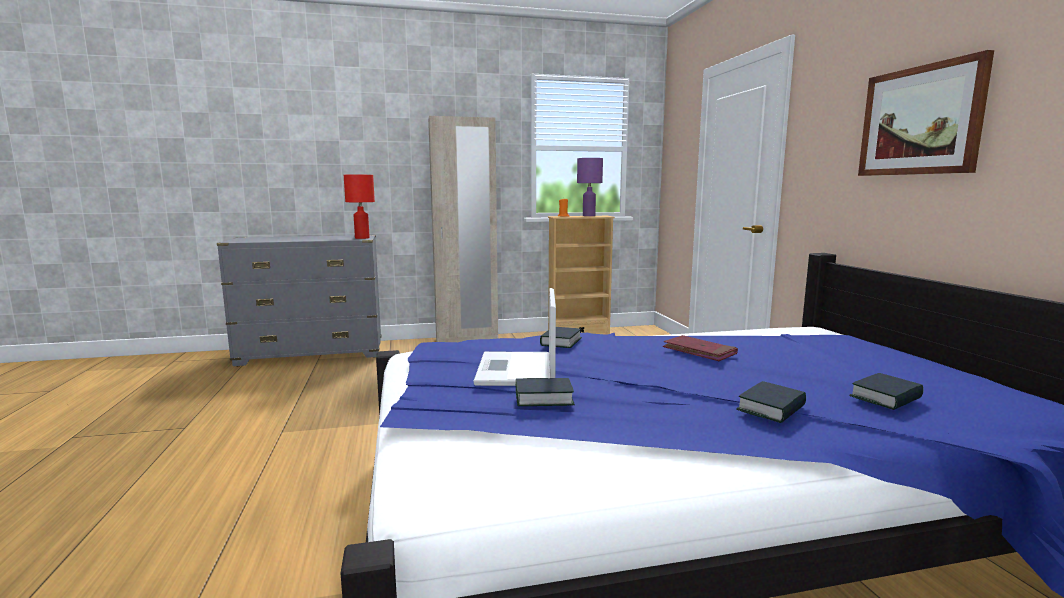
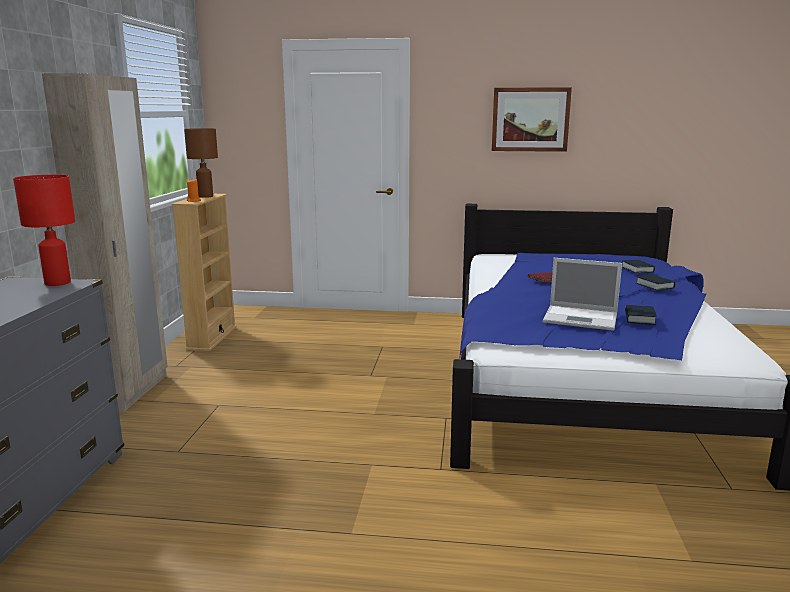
camera: 70 degrees left, 5 degrees up
book [540,327,582,348] -> none
purple table lamp [577,158,603,216] -> brown table lamp [184,128,218,198]

